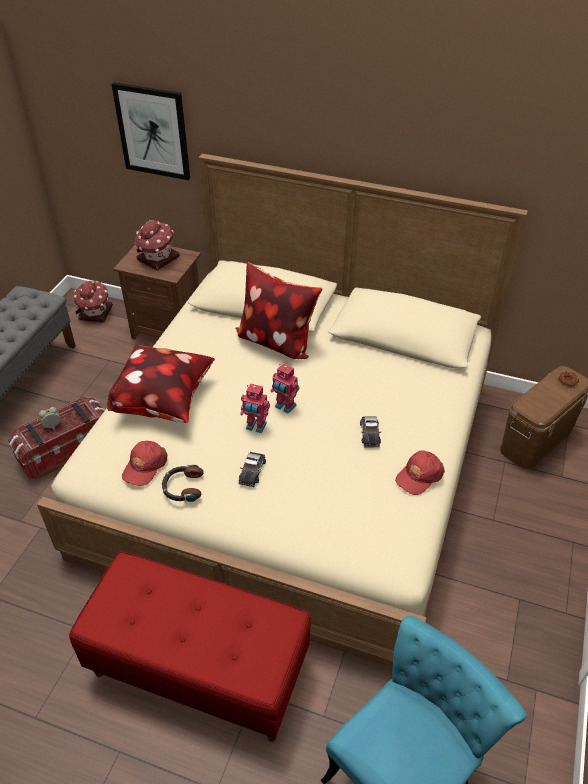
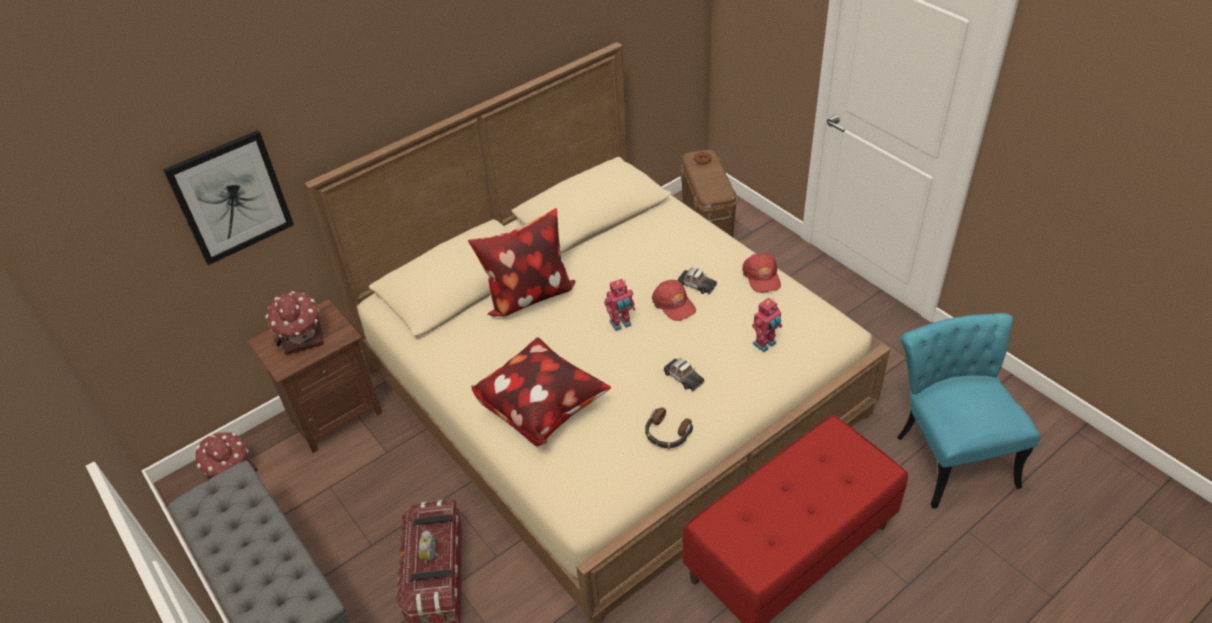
camera: 55 degrees left, 0 degrees up
red cap [122,441,167,486] -> red cap moved to [652,280,696,321]
toy robot [240,383,270,433] -> toy robot moved to [752,298,782,352]

